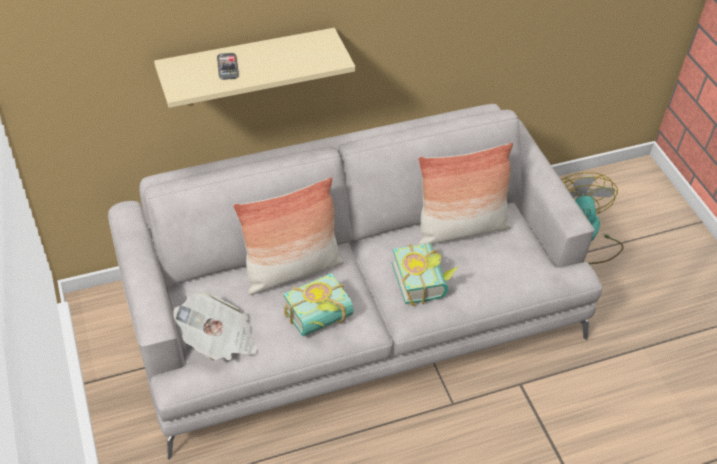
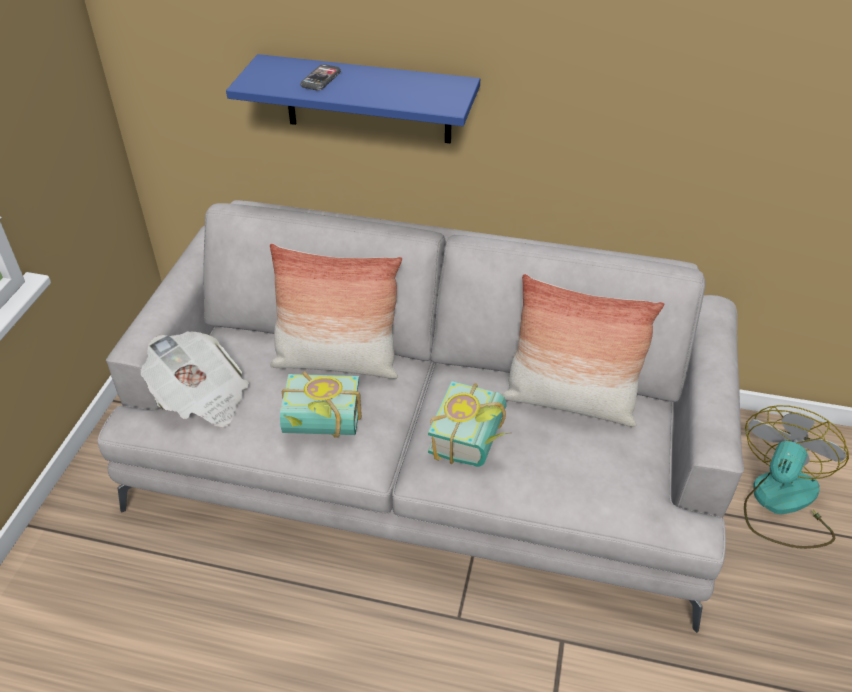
camera: 35 degrees right, 5 degrees down
beige shelf [154,28,355,108] -> blue shelf [226,54,480,144]

